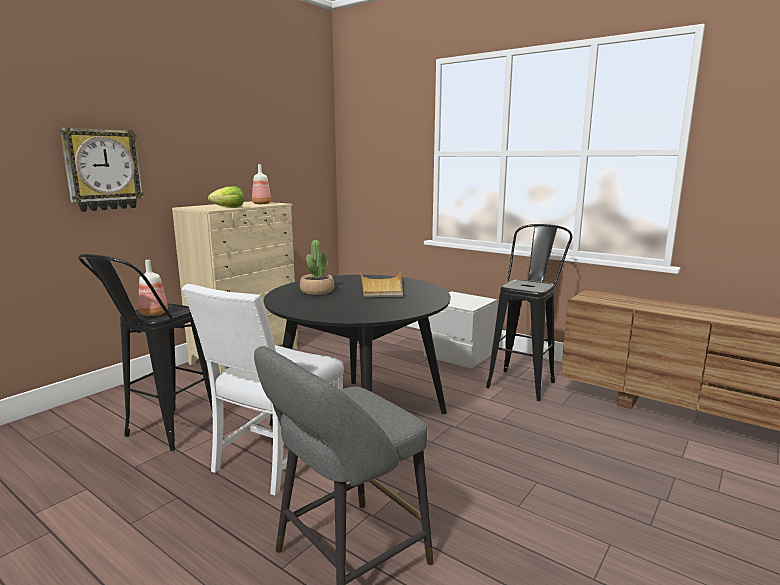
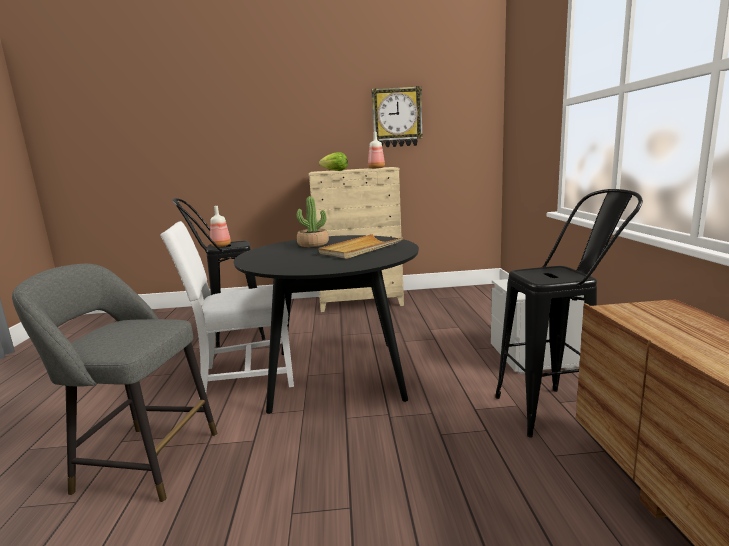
camera: 50 degrees right, 0 degrees up
wall clock [60,128,144,212] -> wall clock moved to [371,86,423,147]

